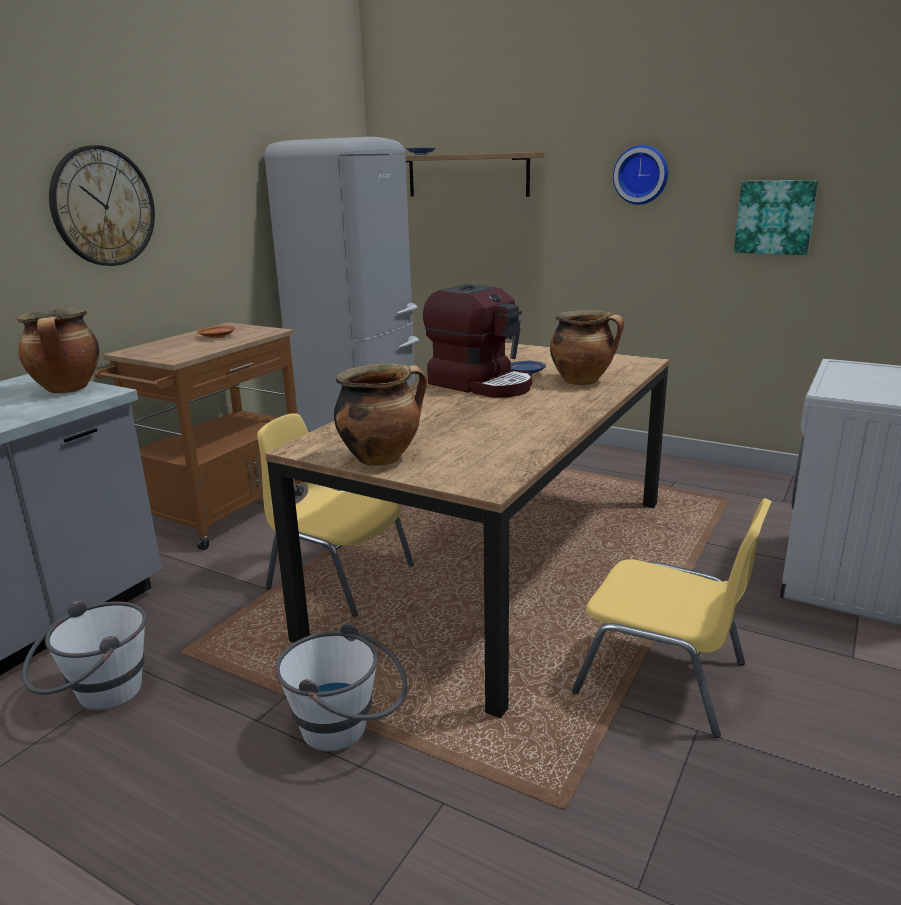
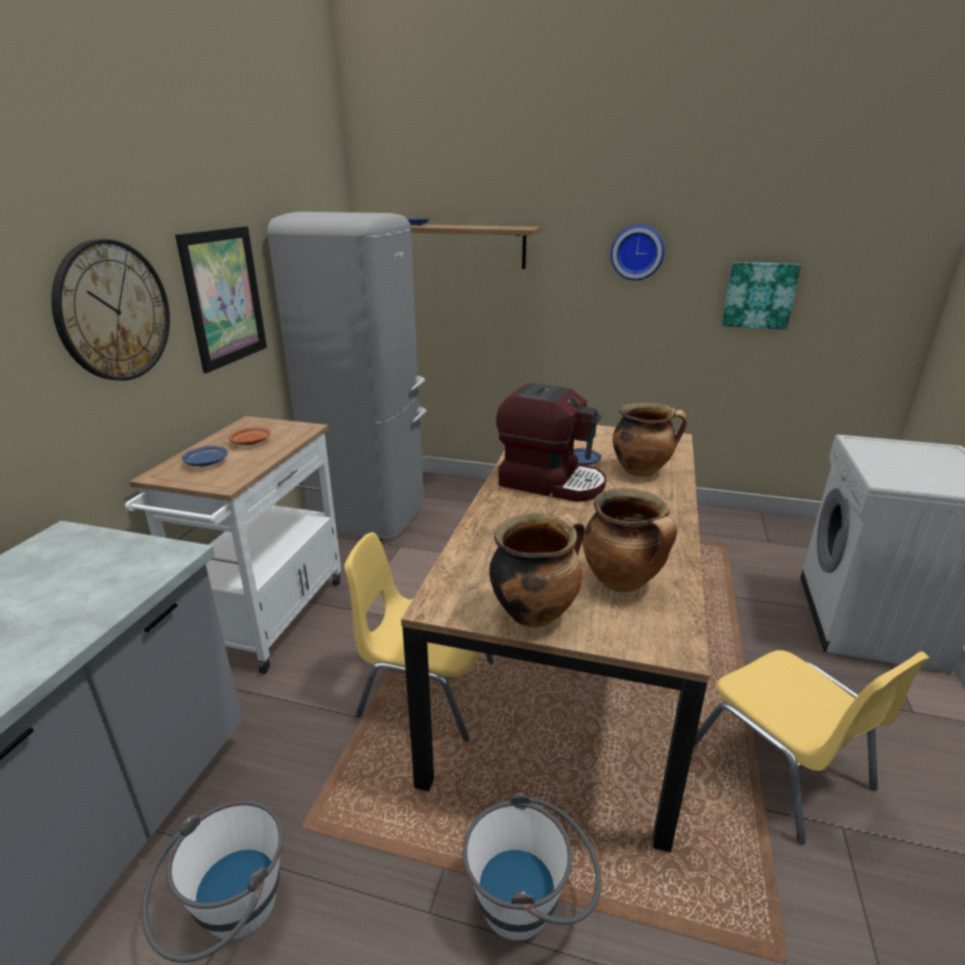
camera: 15 degrees left, 5 degrees up
cooking pot [17,308,100,393] -> cooking pot moved to [583,488,677,592]
brown cart [95,322,304,550] -> white cart [125,416,341,674]
yellow chair [572,498,772,738] -> yellow chair turned 45 degrees clockwise [694,650,930,844]
none -> picture [175,226,267,373]
none -> blue plate [182,446,228,466]

